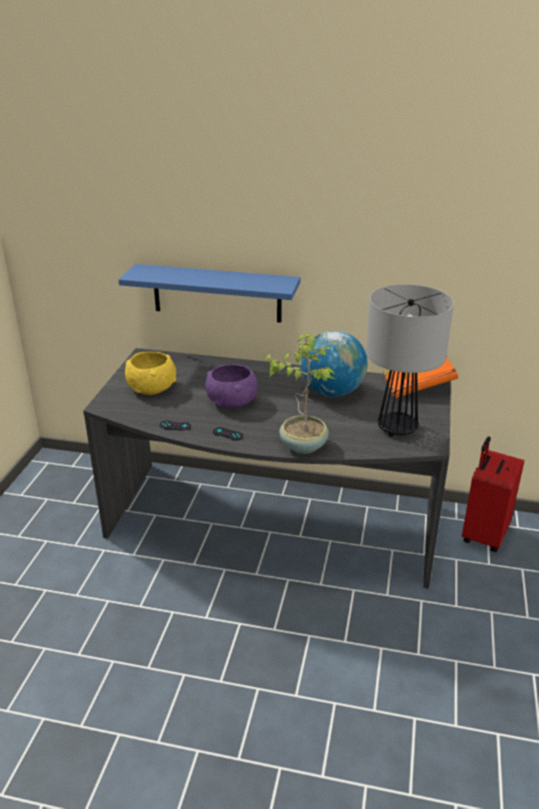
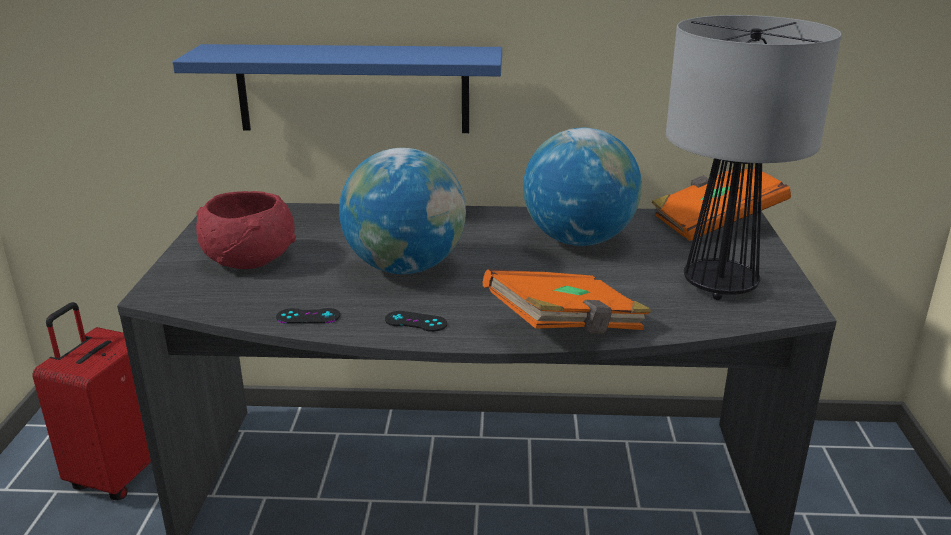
camera: 10 degrees left, 5 degrees down
yellow bowl [125,351,176,395] -> red bowl [196,191,296,269]
purple bowl [205,364,258,408] -> globe [339,148,466,274]
potted plant [264,333,336,454] -> orange book [483,269,651,333]
red suitcase [462,437,524,552] -> red suitcase moved to [33,302,151,500]

